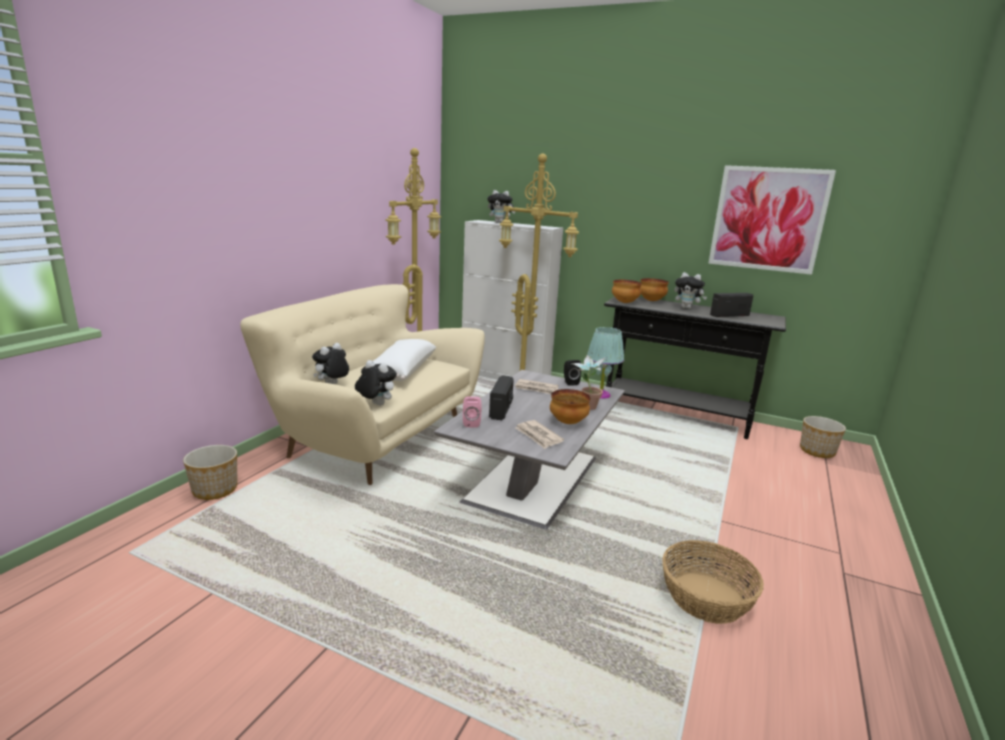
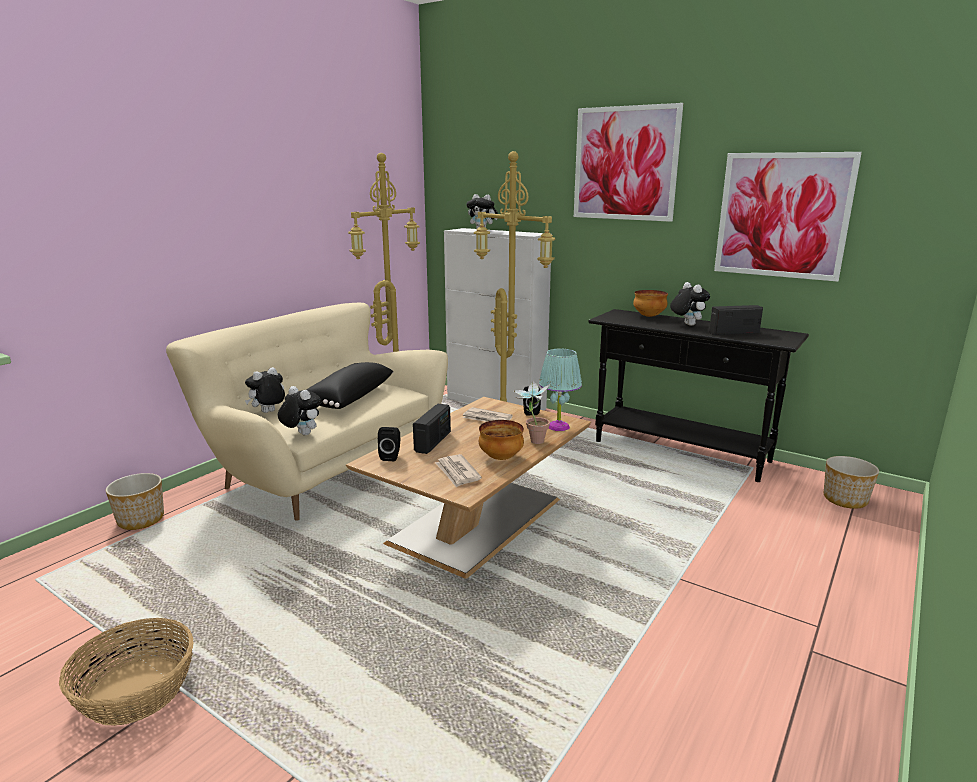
camera: 10 degrees right, 0 degrees up
white pillow [373,339,436,381] -> black pillow [307,362,393,409]
grey coffee table [434,370,625,530] -> brown coffee table [346,397,591,579]
pink speaker [463,397,481,428] -> black speaker [378,427,400,461]
bowl [612,280,642,303] -> none
basket [662,540,764,624] -> basket moved to [59,618,194,726]
plush toy [674,272,707,309] -> plush toy turned 150 degrees counterclockwise [670,282,710,326]
none -> picture [574,103,683,222]

